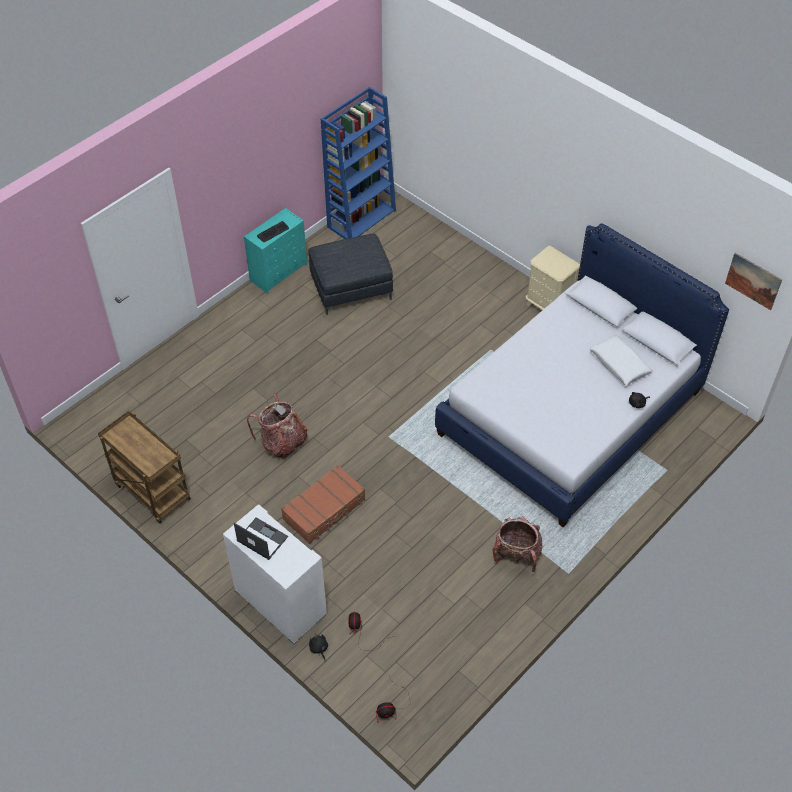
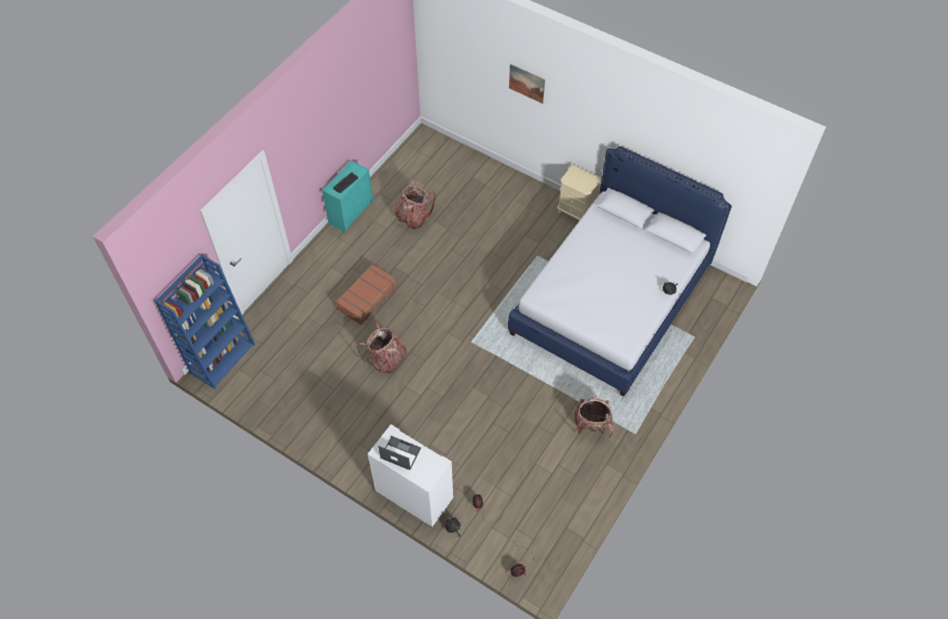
camera: 10 degrees left, 5 degrees up
brown cart [98,411,191,523] -> none
brown suitcase [281,465,366,544] -> brown suitcase moved to [336,264,397,325]
grey ottoman [309,234,393,315] -> backpack [395,180,436,229]
blue bookcase [321,87,396,239] -> blue bookcase moved to [155,254,255,389]
white pillow [590,336,652,385] -> none
picture [725,253,782,310] -> picture moved to [509,64,545,104]

